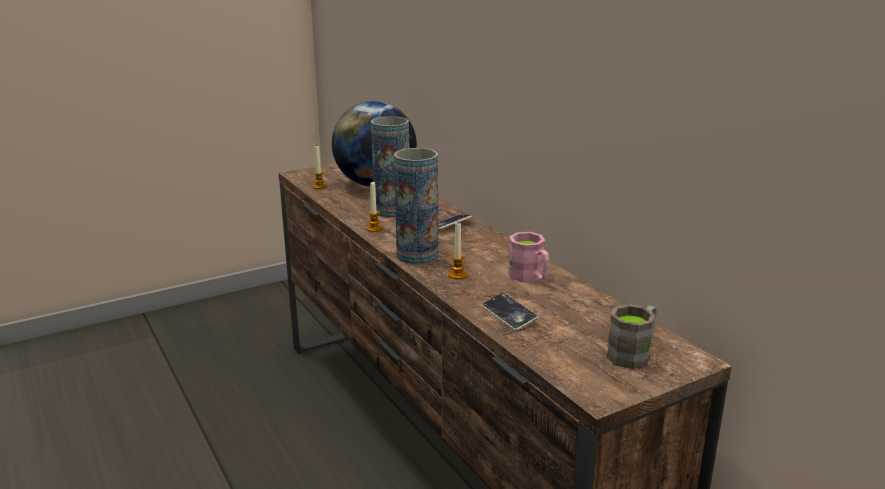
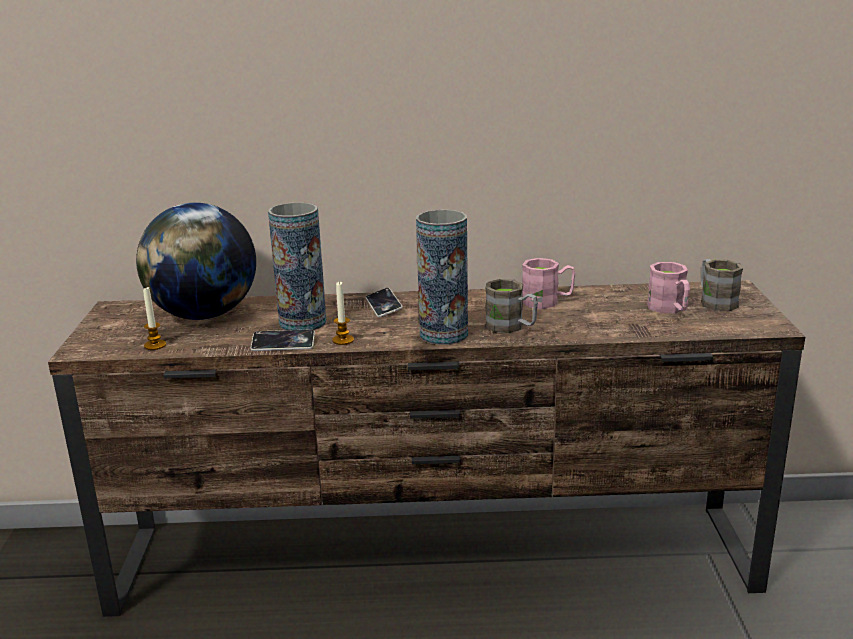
camera: 60 degrees left, 0 degrees up
candle [448,223,467,279] -> brown mug [485,279,538,333]
phone [482,293,538,331] -> phone moved to [251,329,315,351]
none -> pink mug [647,262,690,313]

